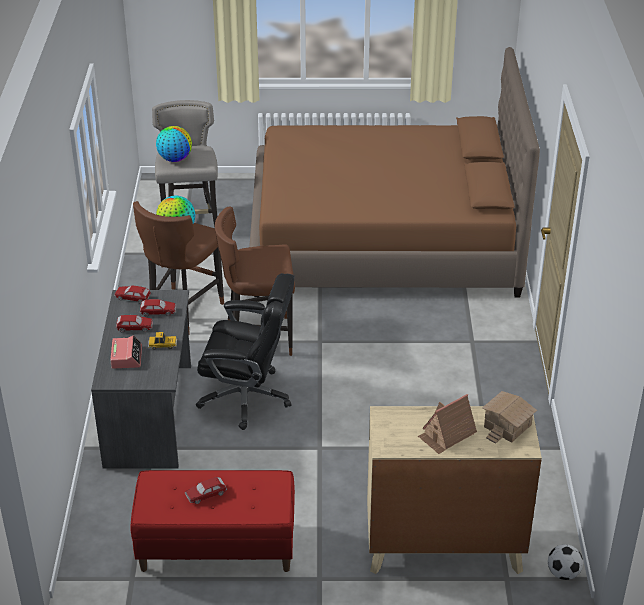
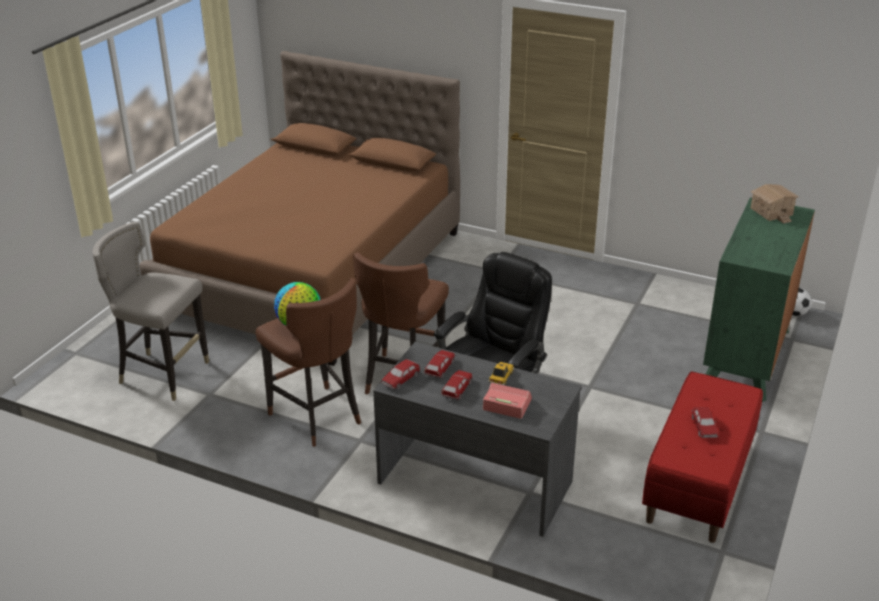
camera: 65 degrees left, 5 degrees down
globe [156,126,192,162] -> none
beige dresser [367,406,542,574] -> green dresser [703,197,815,402]
toy house [418,394,477,454] -> none

